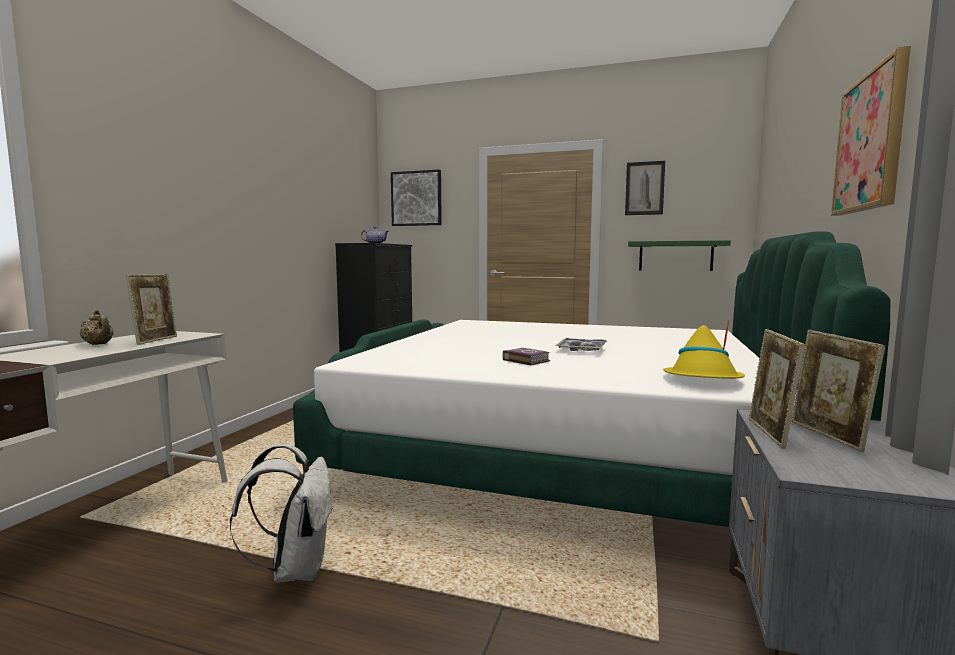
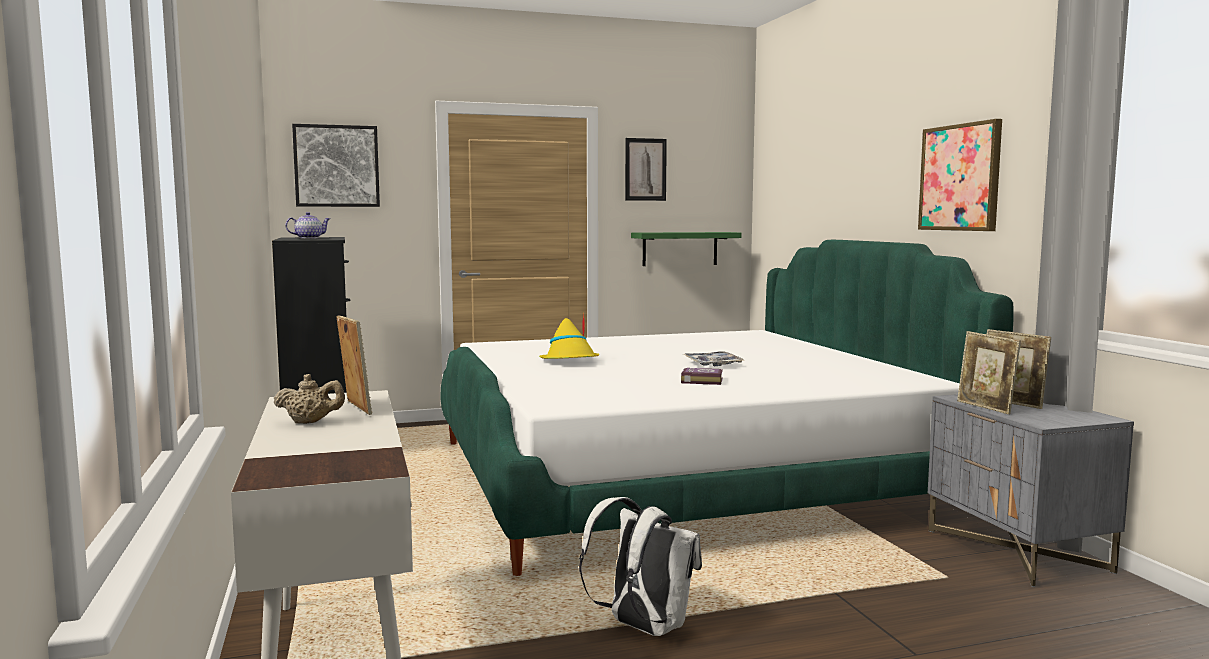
camera: 35 degrees left, 0 degrees up
yellow hat [663,320,745,379] -> yellow hat moved to [539,313,599,359]

